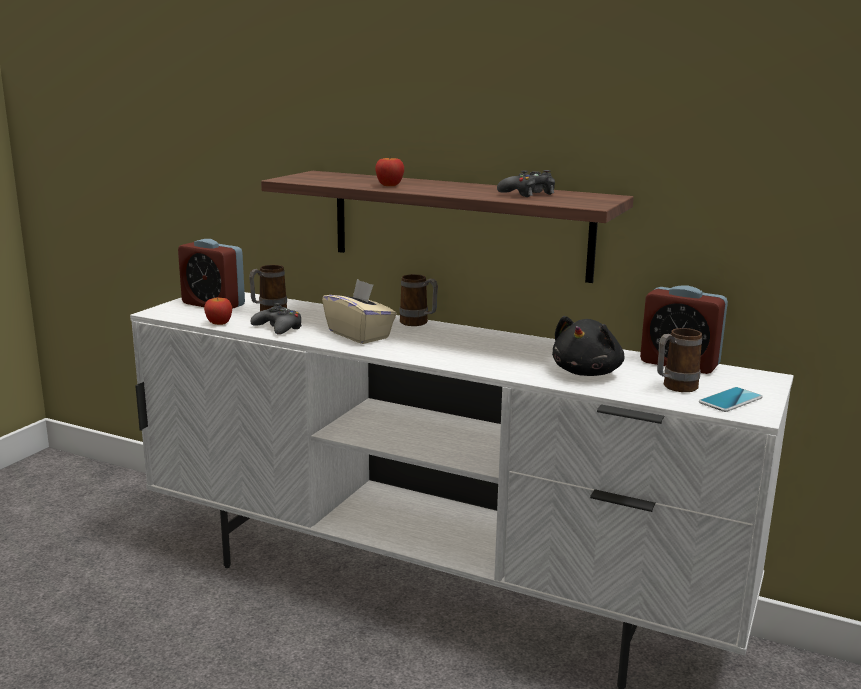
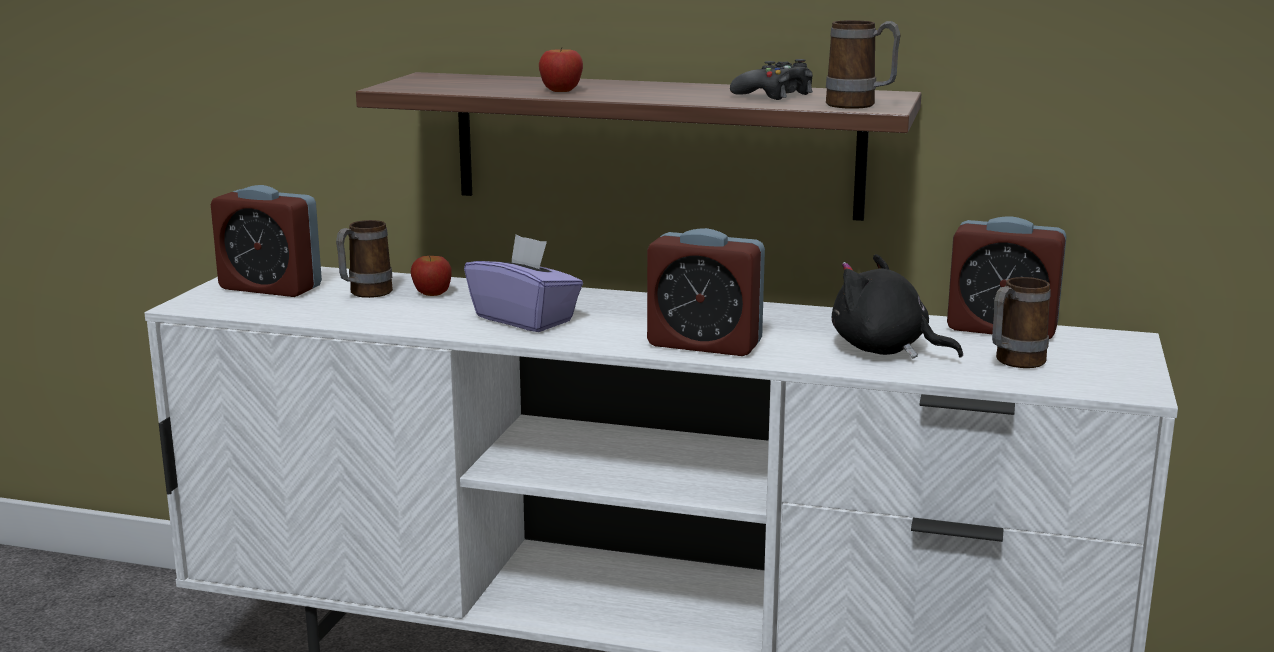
camera: 10 degrees left, 0 degrees up
apple [204,298,232,325] -> apple moved to [411,256,452,296]
black game controller [251,303,302,335] -> none
beige tissue box [322,279,397,344] -> purple tissue box [464,234,583,332]
mug [399,274,438,326] -> mug moved to [826,20,901,109]
black plush toy [552,316,624,376] -> black plush toy turned 105 degrees clockwise [832,254,963,358]
phone [699,387,763,412] -> none
none -> alarm clock [647,228,765,356]

